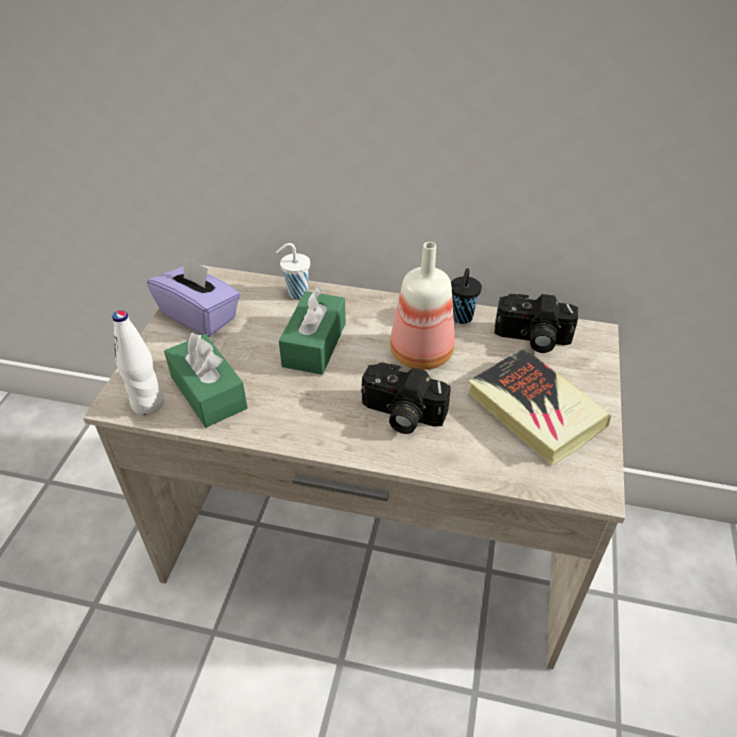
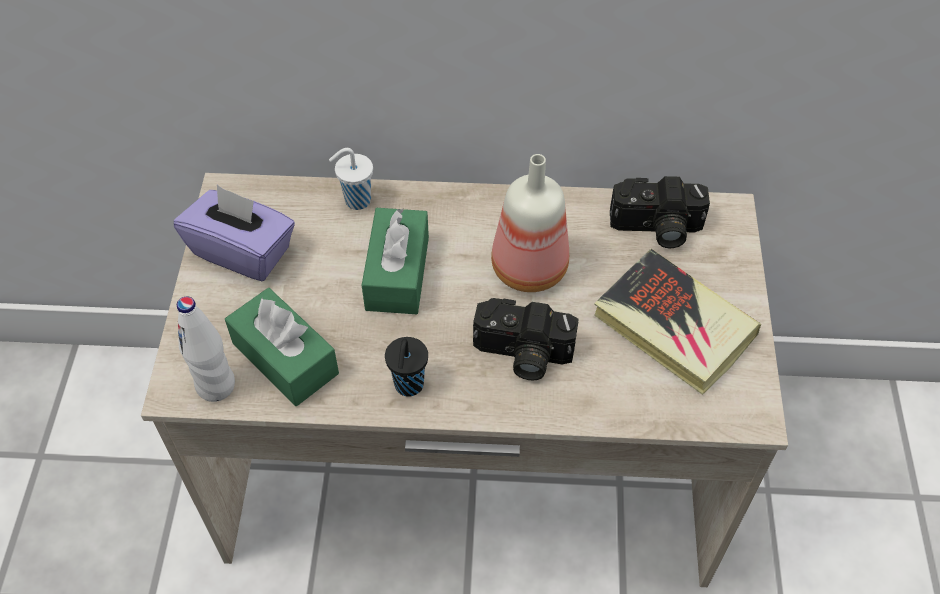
camera: 10 degrees left, 10 degrees up
black cup [451,268,482,324] -> black cup moved to [385,337,428,396]

